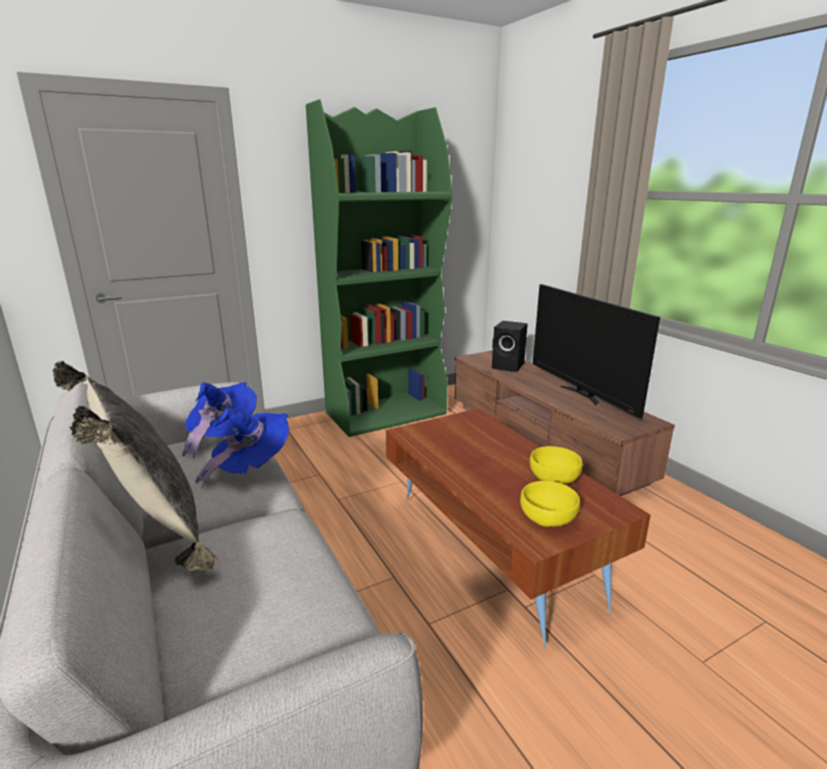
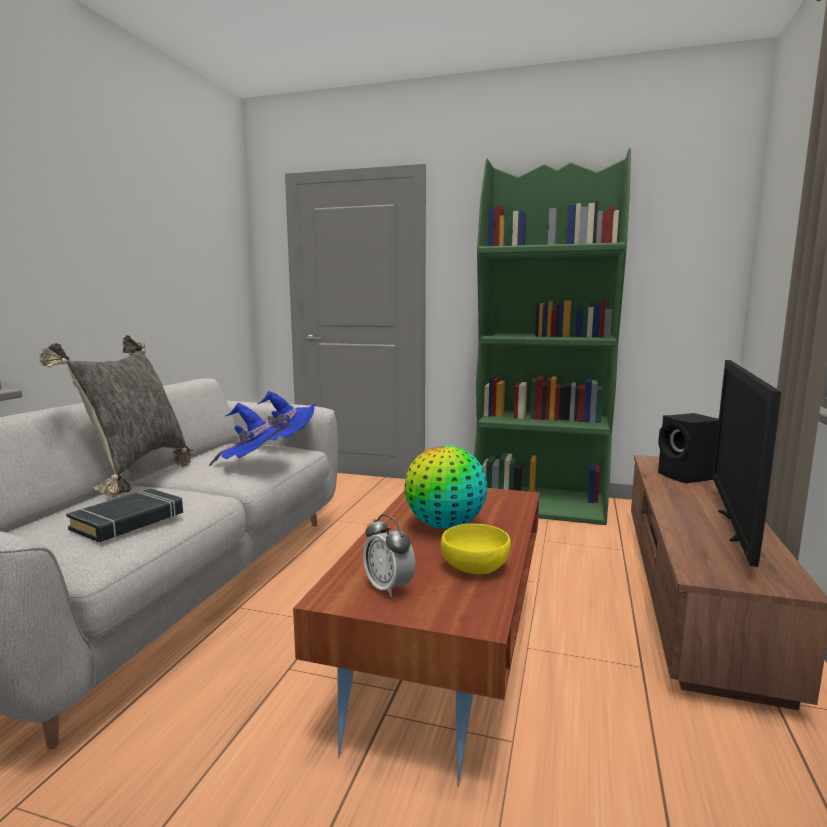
camera: 45 degrees right, 10 degrees down
yellow bowl [520,481,580,527] -> alarm clock [363,514,416,597]
none -> black book [66,489,183,542]
none -> globe [404,445,488,529]

